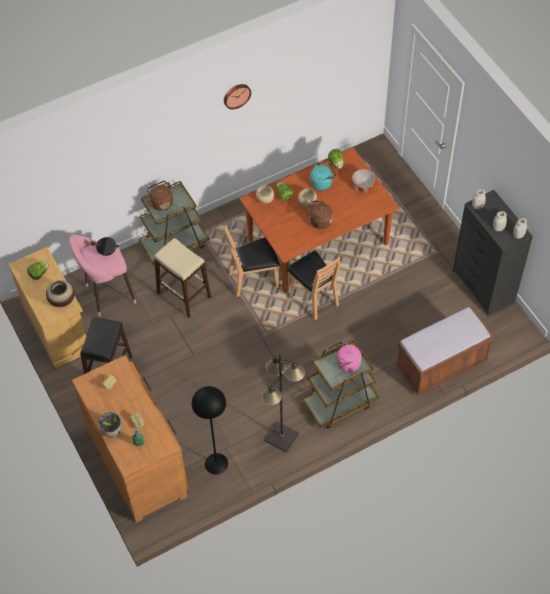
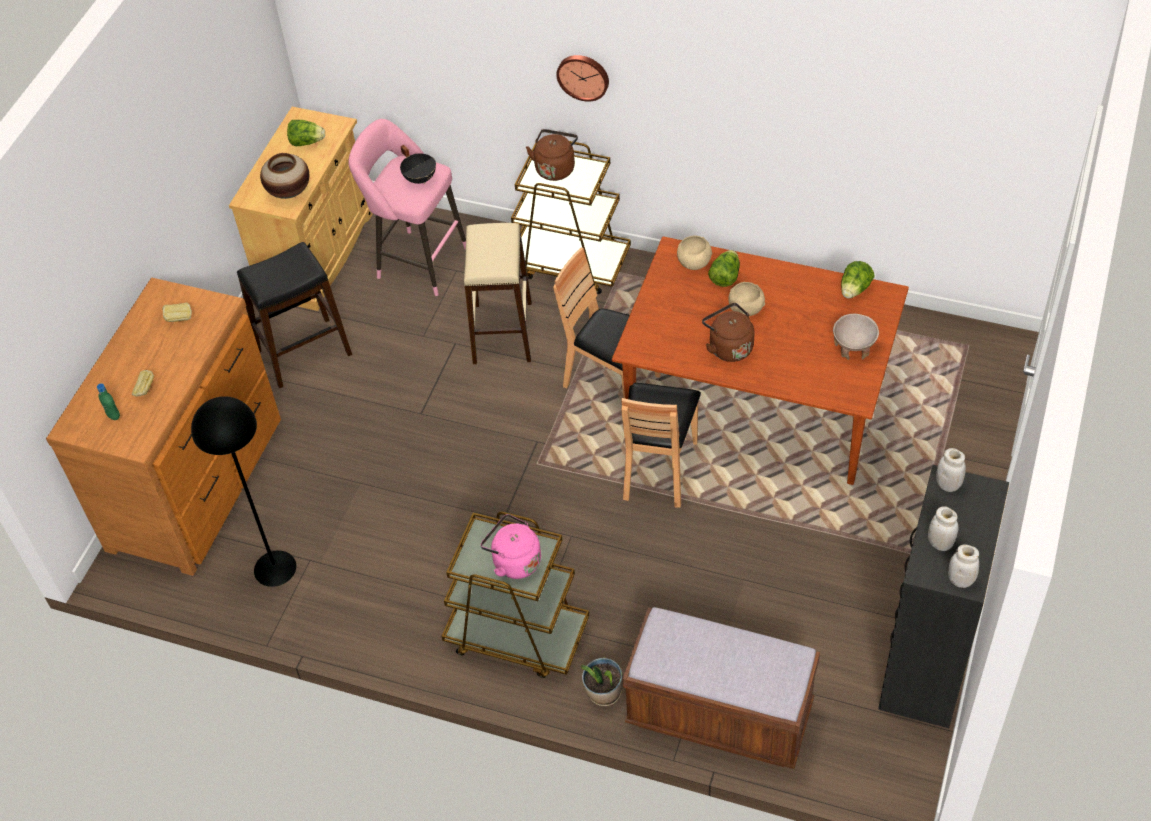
camera: 50 degrees right, 5 degrees down
potted plant [99,412,122,438] -> potted plant moved to [581,658,623,706]
wall clock [224,84,251,109] -> wall clock moved to [556,55,609,102]
black floor lamp [262,353,305,453] -> none
turquoise kettle [310,162,336,190] -> none

